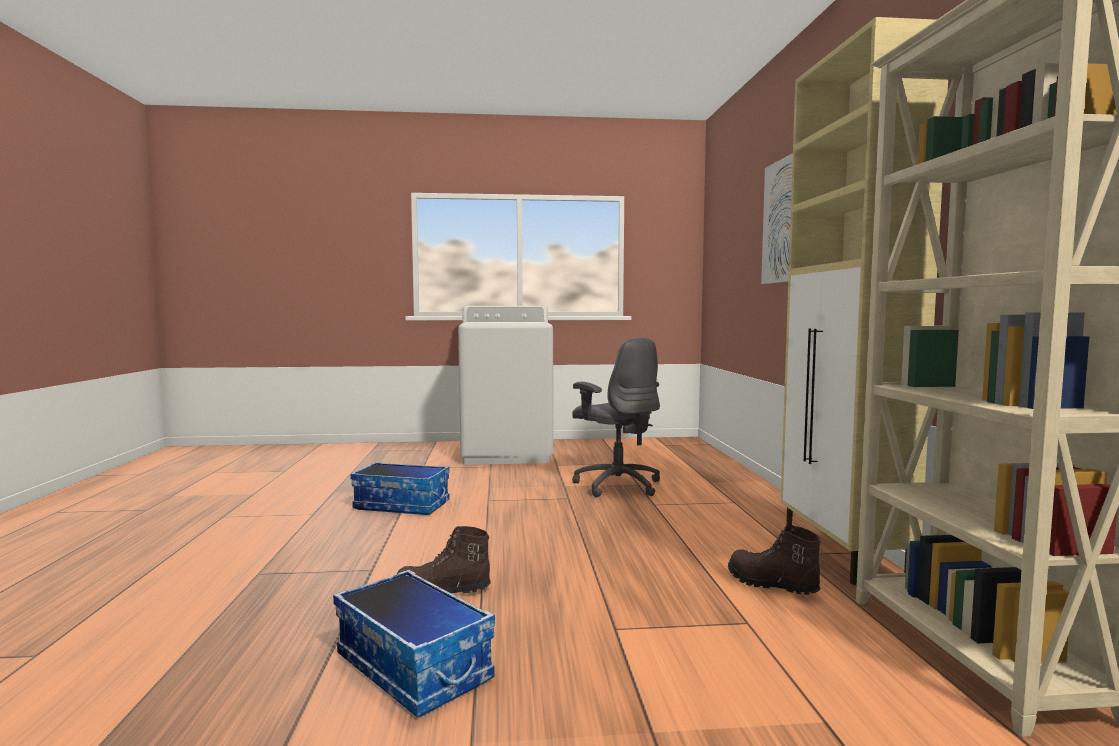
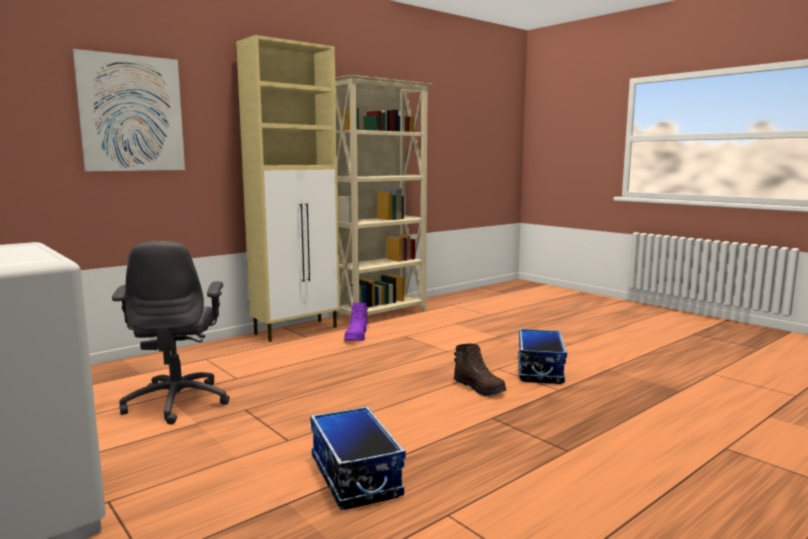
camera: 125 degrees left, 5 degrees up
grey office chair [572,338,660,497] -> grey office chair turned 150 degrees clockwise [112,241,230,425]
brown boot [728,525,821,595] -> purple boot [344,303,369,341]

